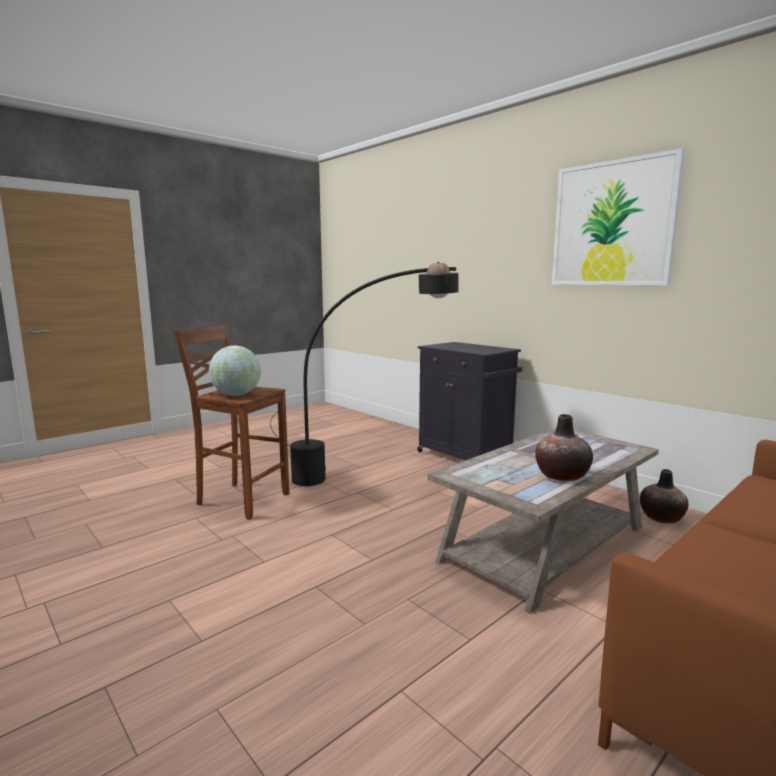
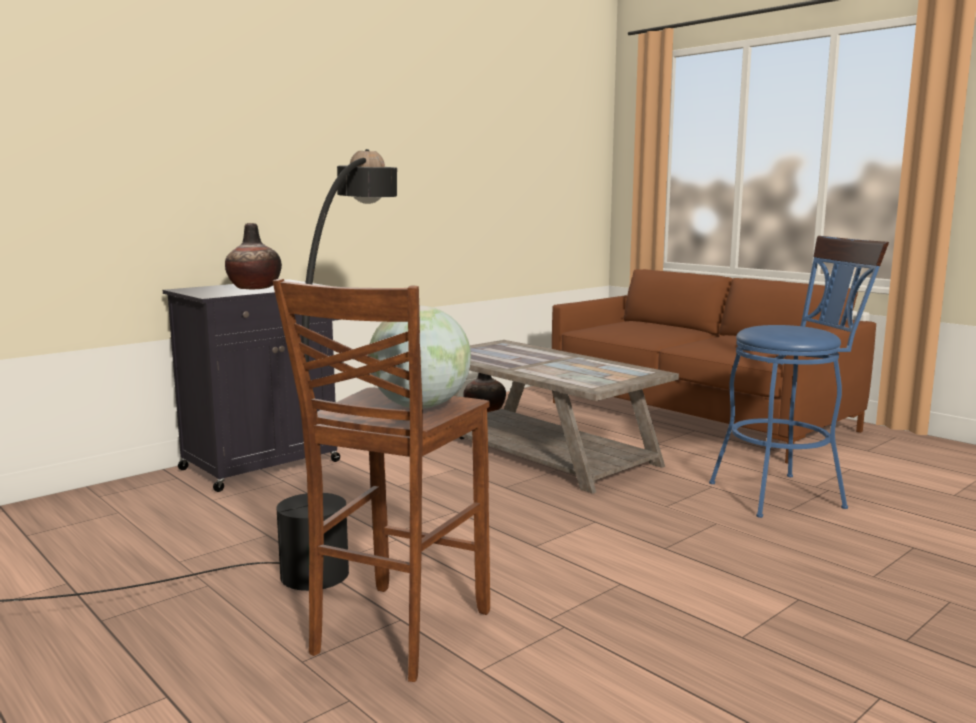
camera: 90 degrees left, 0 degrees up
vase [535,414,593,481] -> vase moved to [225,223,282,289]
picture [552,148,685,285] -> none
none -> blue stool [709,236,889,518]

